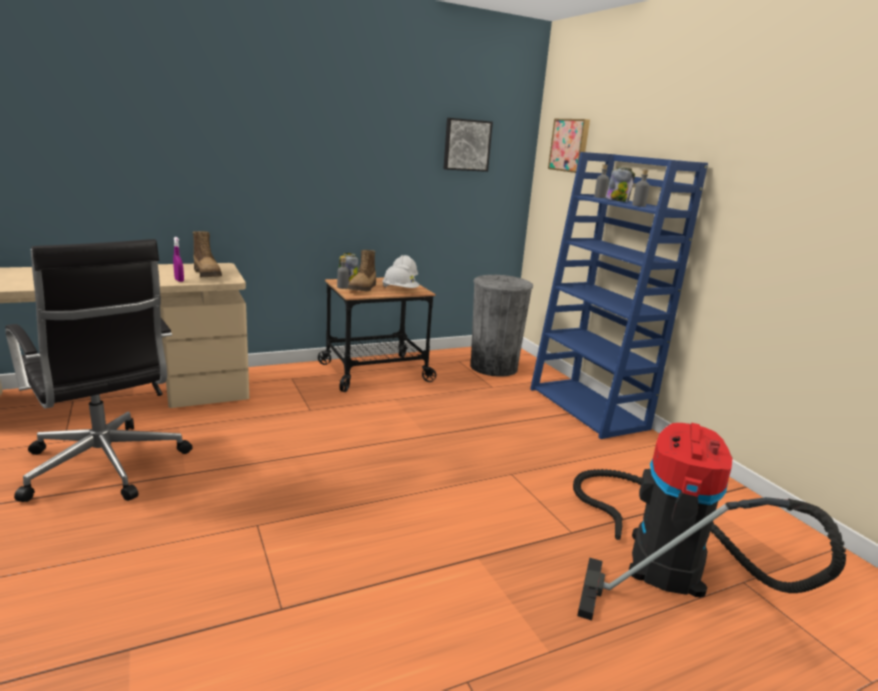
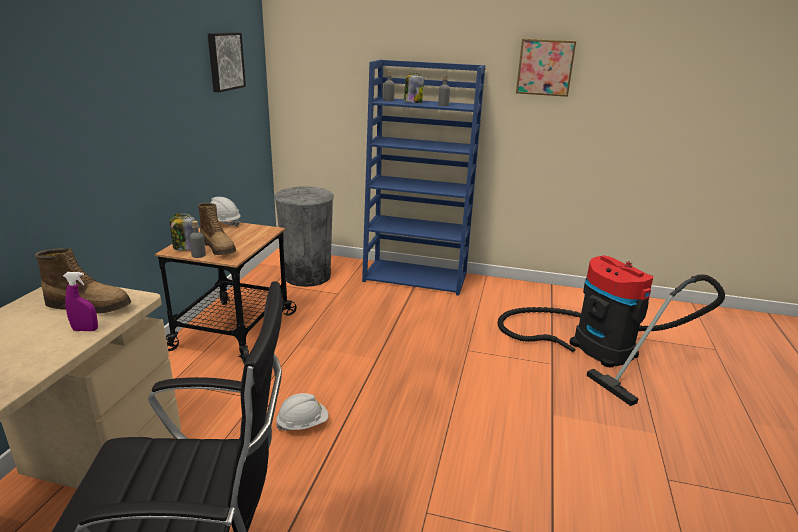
camera: 50 degrees left, 5 degrees up
white hard hat [382,264,420,288] -> white hard hat moved to [276,393,328,432]
picture [548,119,590,173] -> picture moved to [516,39,576,97]

